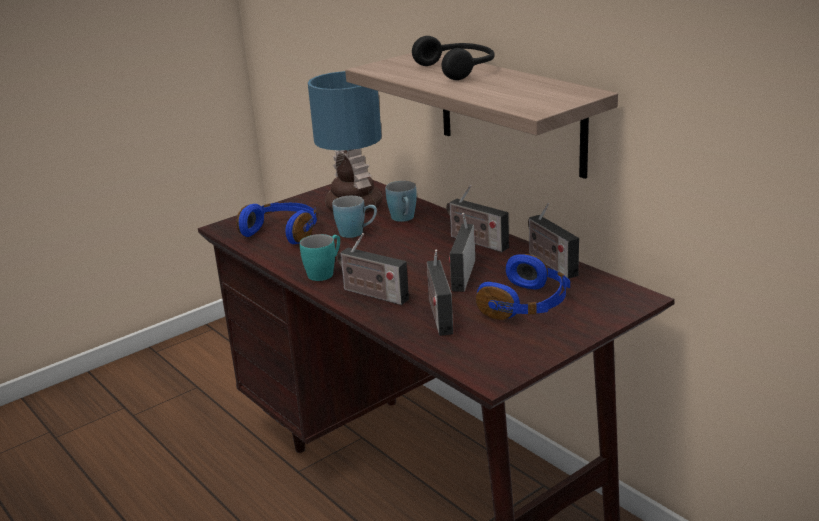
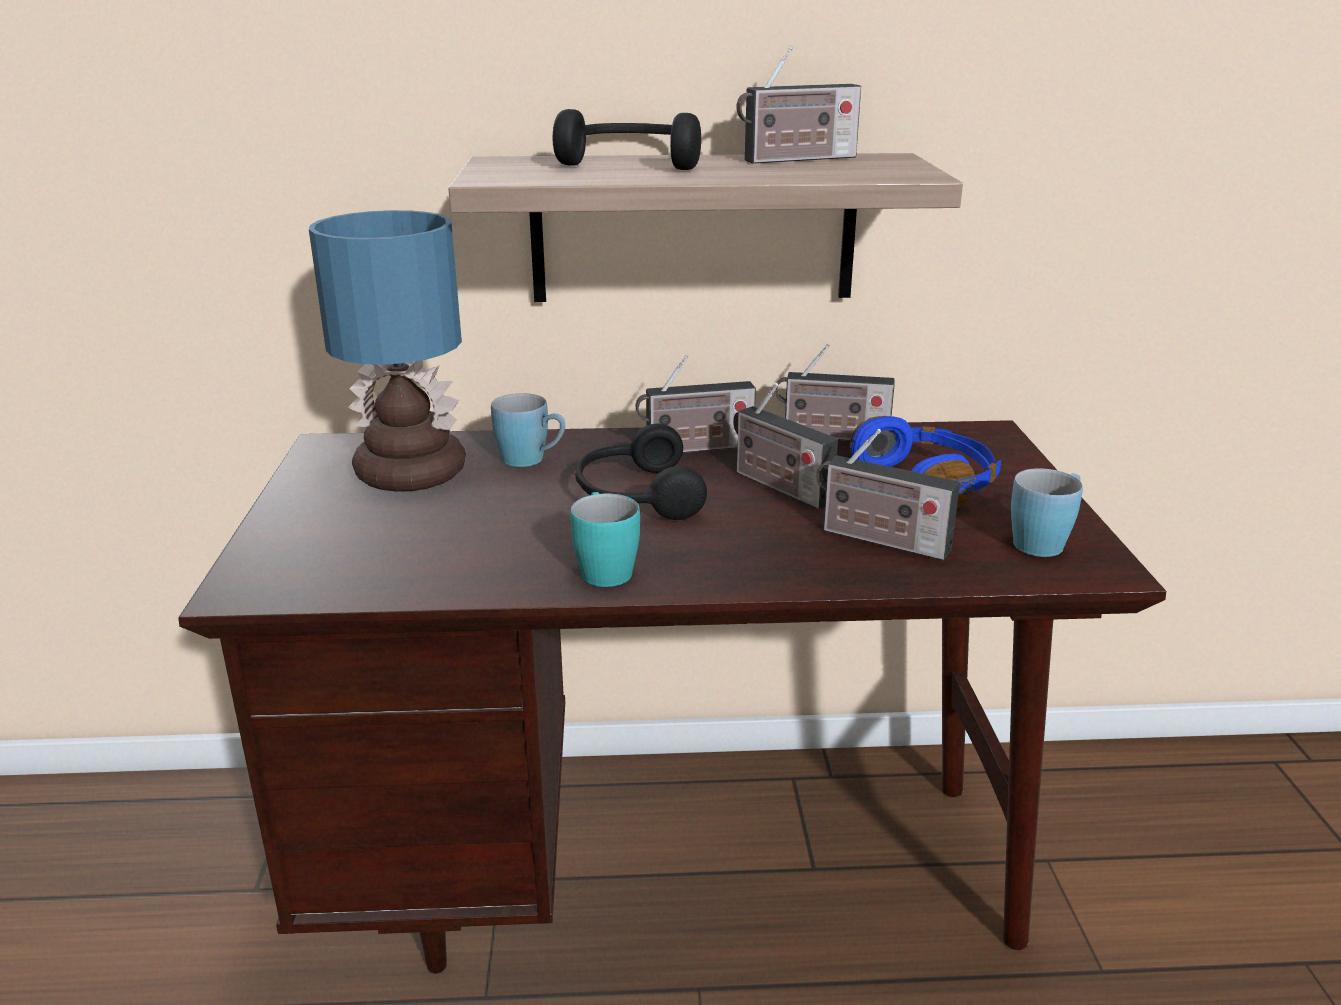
camera: 55 degrees left, 0 degrees up
blue headphones [236,203,317,244] -> none
blue mug [332,196,377,238] -> blue mug moved to [1011,468,1083,557]
radio [337,233,409,305] -> radio moved to [736,45,861,164]
none -> black headphones [575,424,707,520]

